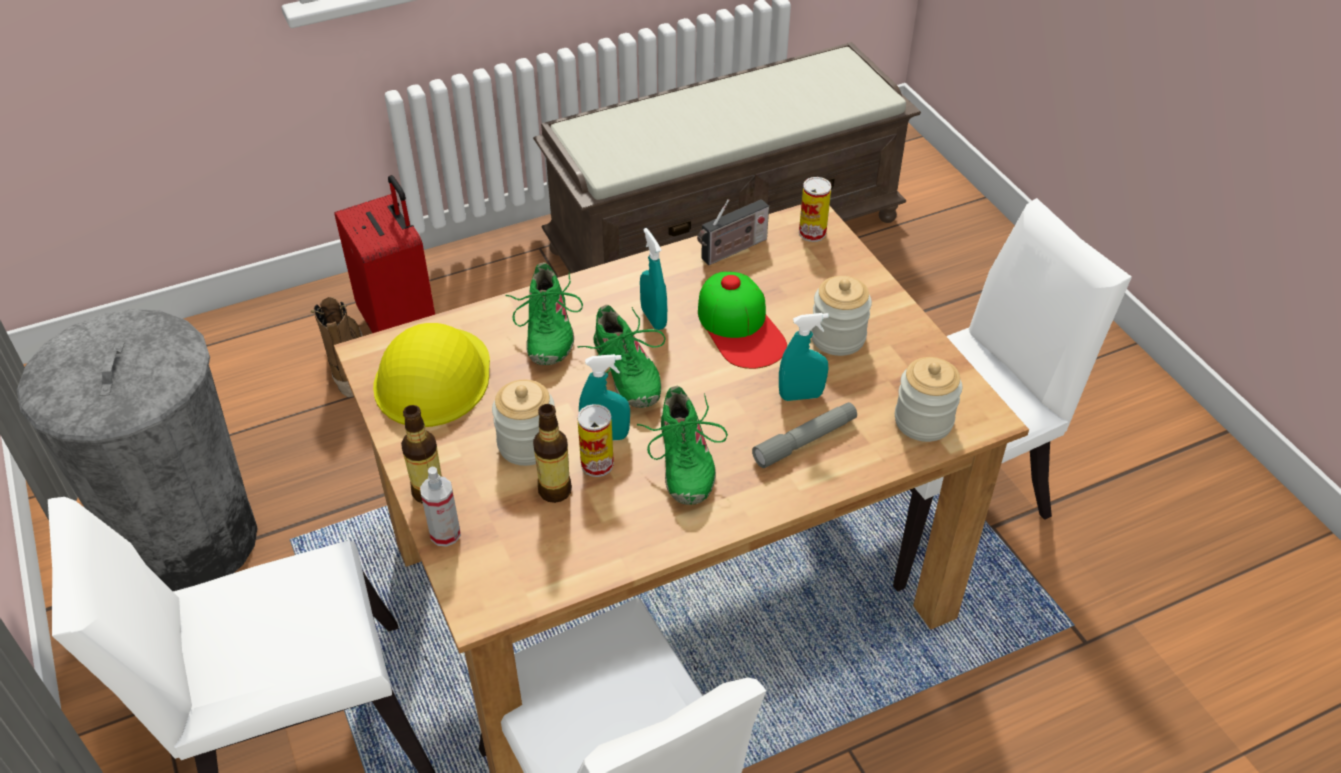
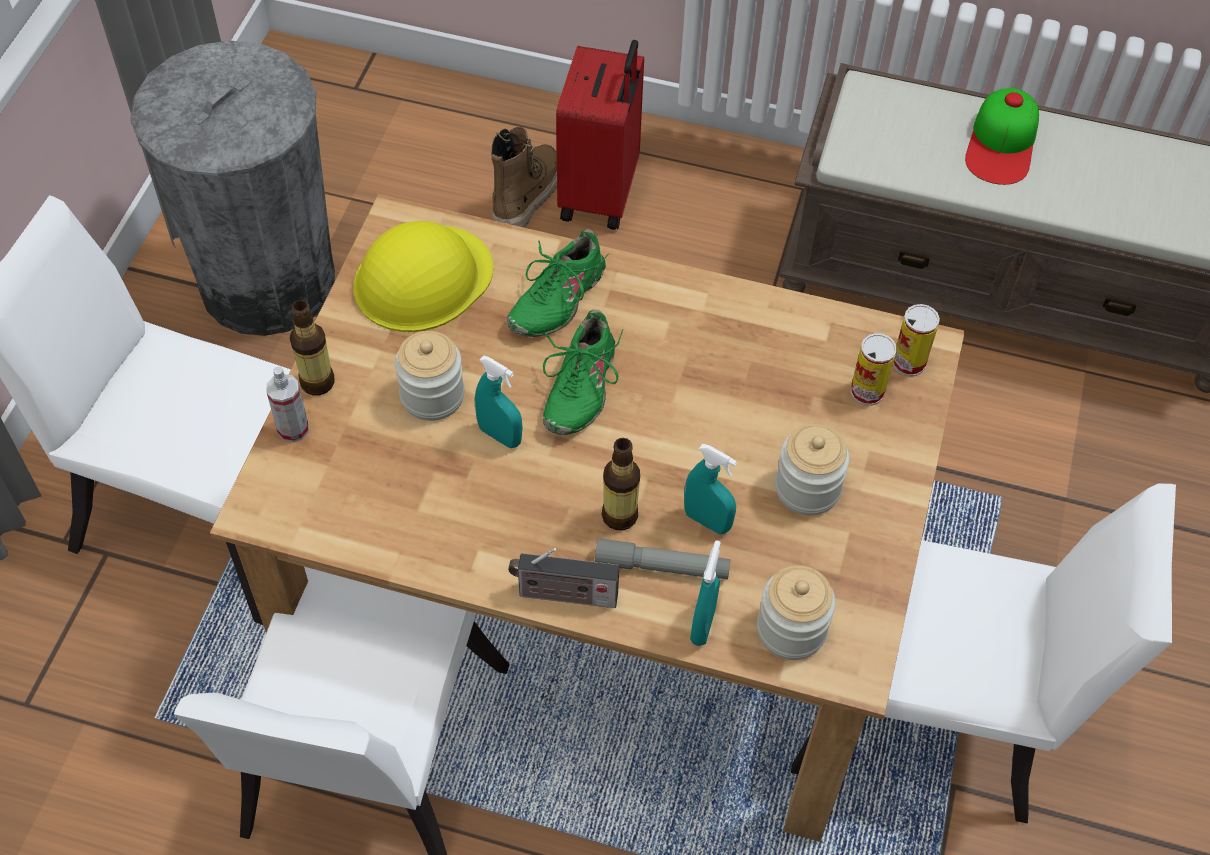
camera: 40 degrees right, 10 degrees up
bottle [533,404,572,503] -> bottle moved to [602,438,640,530]
can [577,404,614,477] -> can moved to [851,333,897,406]
green shoe [637,386,728,505] -> none
turquoise spray bottle [640,228,667,330] -> turquoise spray bottle moved to [690,540,721,646]
radio [697,199,769,265] -> radio moved to [508,548,619,608]
cap [698,272,787,369] -> cap moved to [965,88,1039,185]

